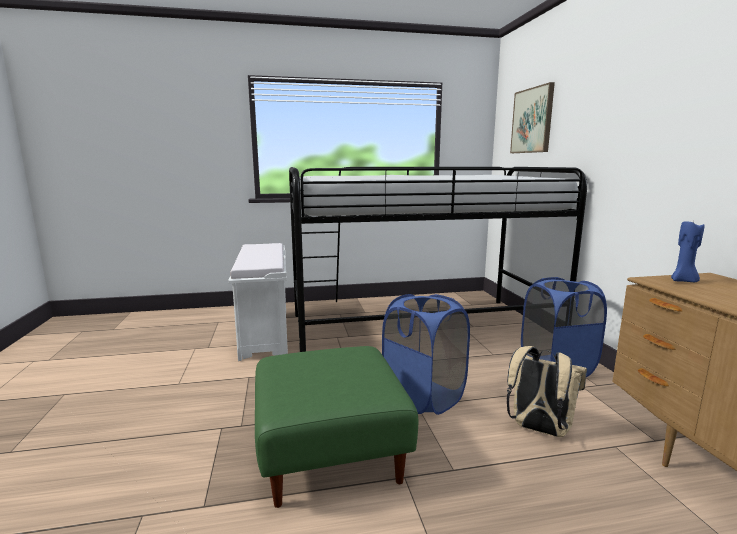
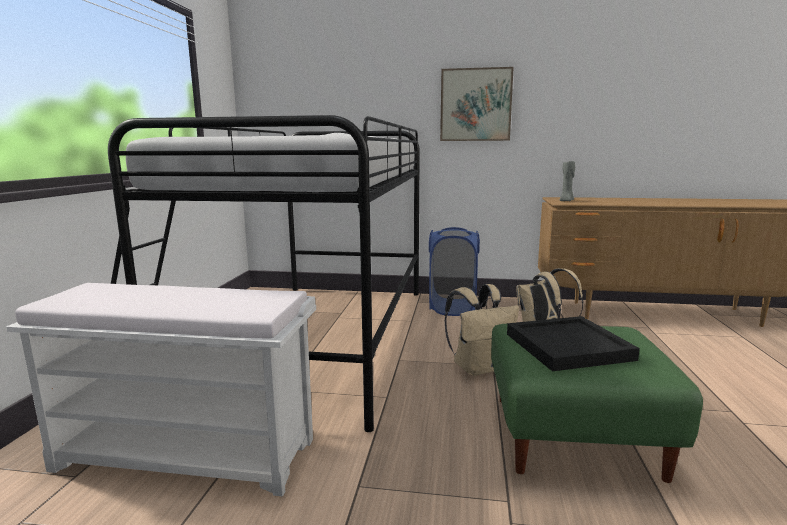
camera: 70 degrees left, 0 degrees up
blue laundry basket [382,294,470,415] -> beige backpack [444,284,519,376]
picture [510,82,555,153] -> picture moved to [440,67,514,141]
blue candle [671,221,704,282] -> grey candle [560,160,575,201]
none -> black tray [507,316,640,371]

